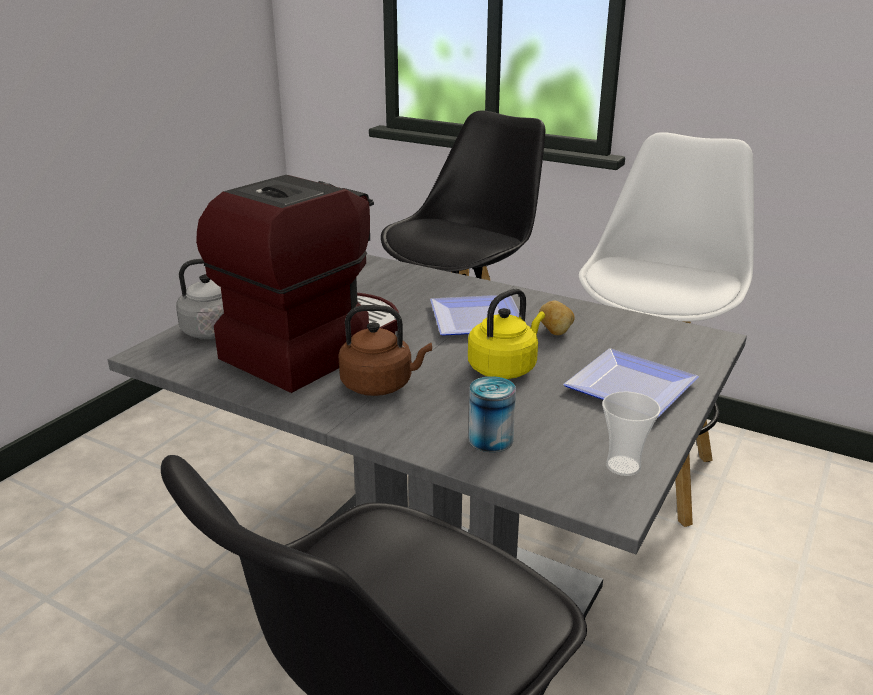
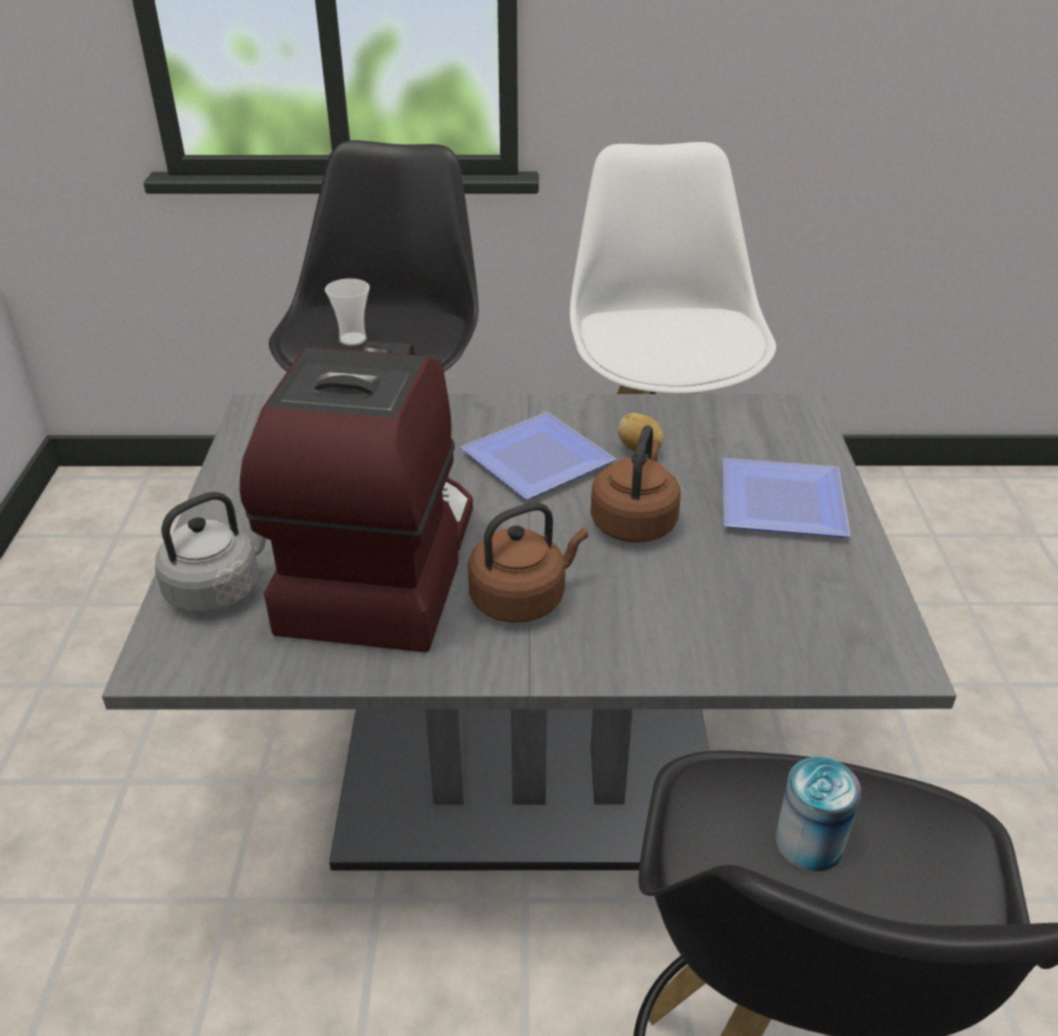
camera: 30 degrees left, 10 degrees up
yellow kettle [468,289,545,379] -> brown kettle [590,425,681,543]
can [469,376,516,452] -> can moved to [775,757,861,872]
cup [602,391,661,476] -> cup moved to [325,278,370,346]

